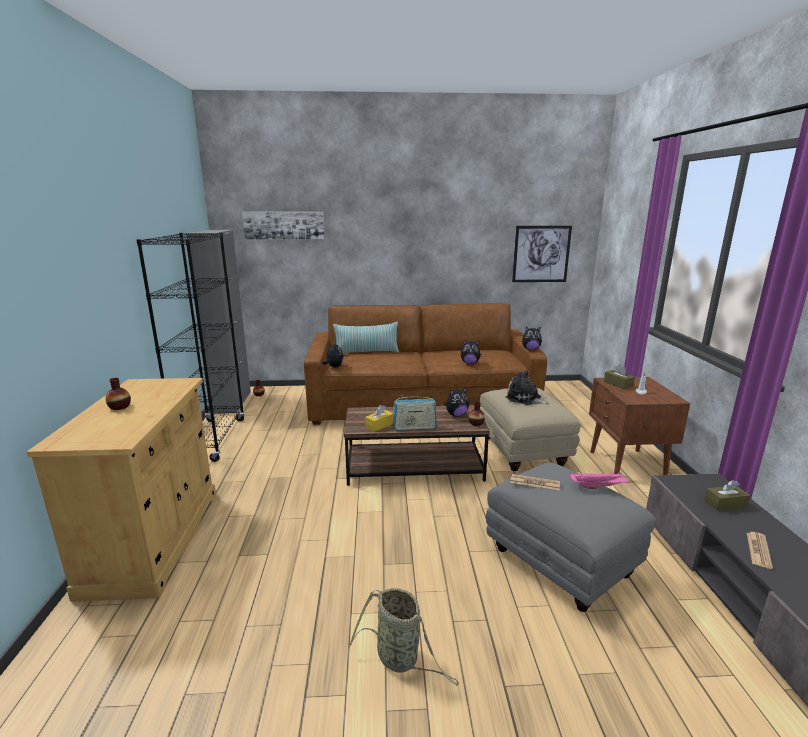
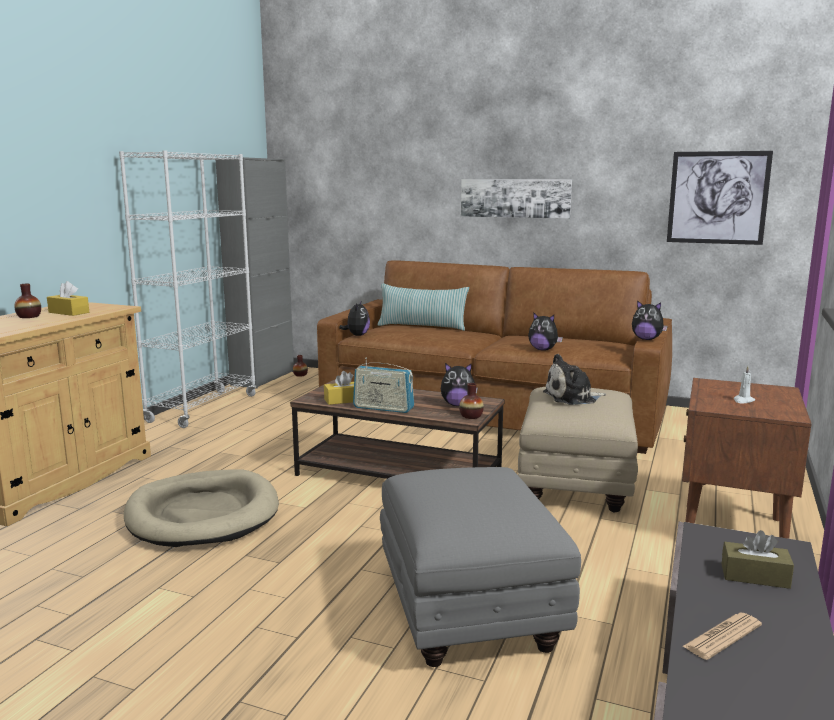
camera: 25 degrees right, 5 degrees down
black bookcase [136,233,245,462] -> white bookcase [119,150,257,428]
picture [242,212,325,240] -> picture moved to [461,179,572,219]
basket [349,588,459,686] -> none
plush toy [506,370,550,405] -> plush toy turned 75 degrees counterclockwise [543,354,606,405]
newspaper [510,474,560,491] -> none
pink tray [570,472,630,489] -> none
brown tissue box [604,364,635,389] -> none
none -> yellow tissue box [47,281,89,316]
none -> beige dog bed [124,469,279,547]

